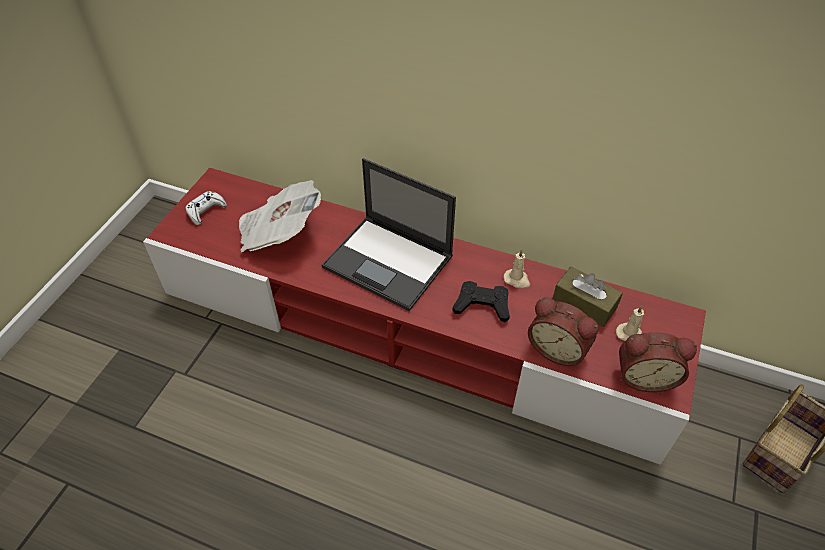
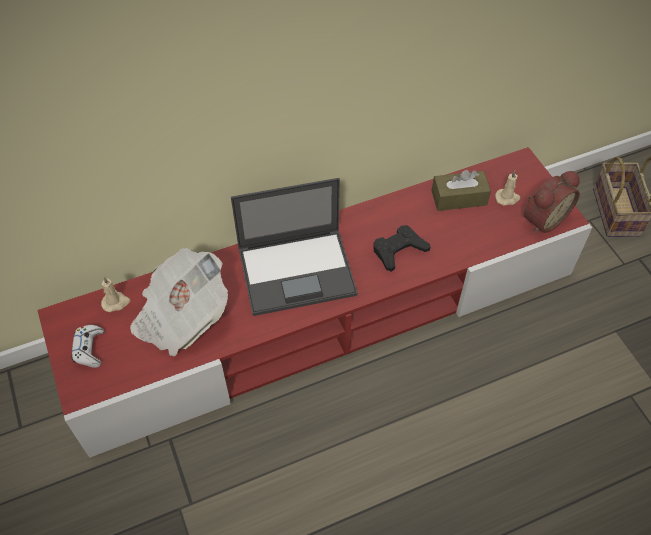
camera: 45 degrees left, 5 degrees up
beige candle [504,249,530,288] -> beige candle moved to [101,277,130,312]
alarm clock [528,297,598,366] -> none

